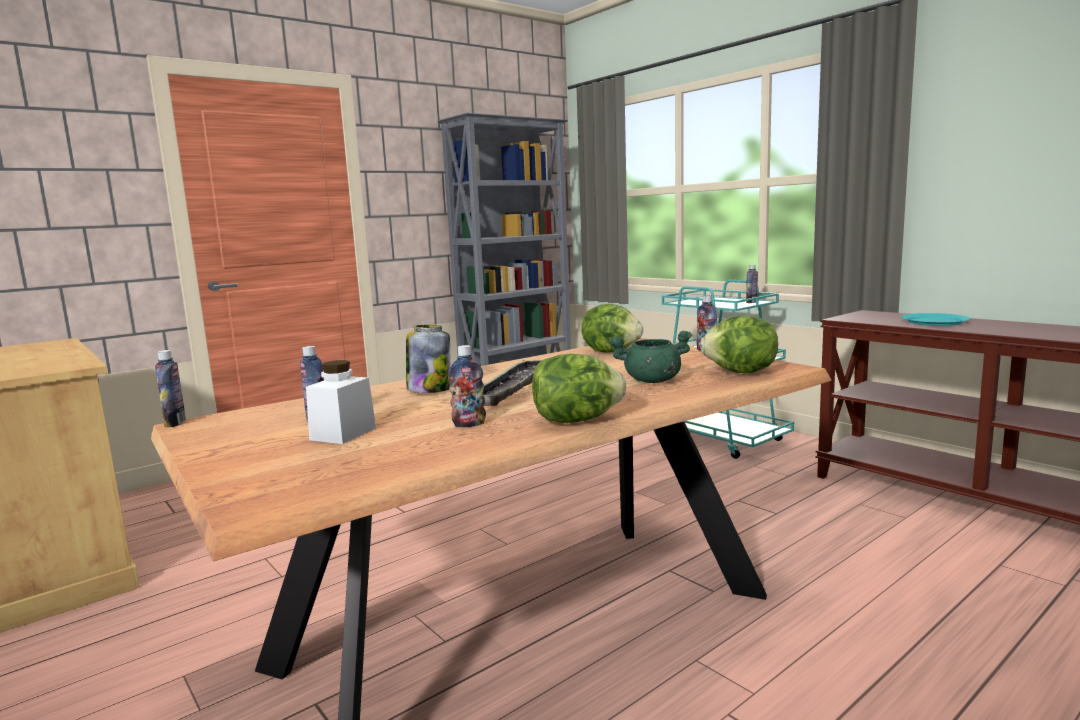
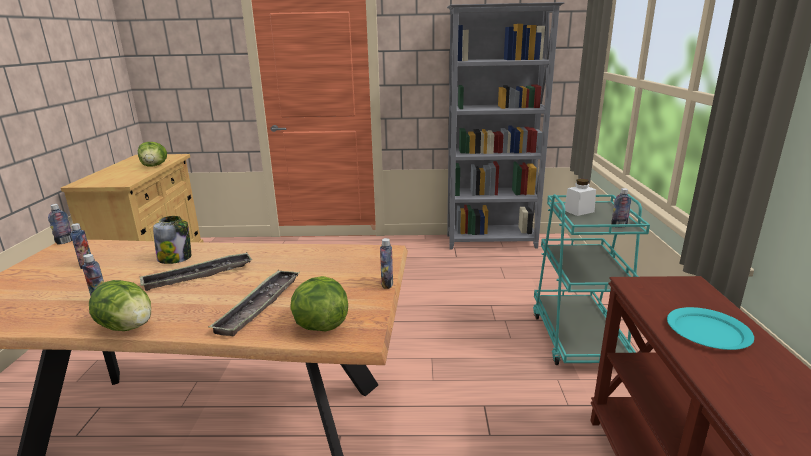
camera: 40 degrees right, 10 degrees up
white jar [306,360,376,444] -> white jar moved to [565,179,596,216]
lettuce [581,304,643,353] -> lettuce moved to [138,142,167,167]
green cooking pot [609,331,692,383] -> tray [208,270,300,337]

